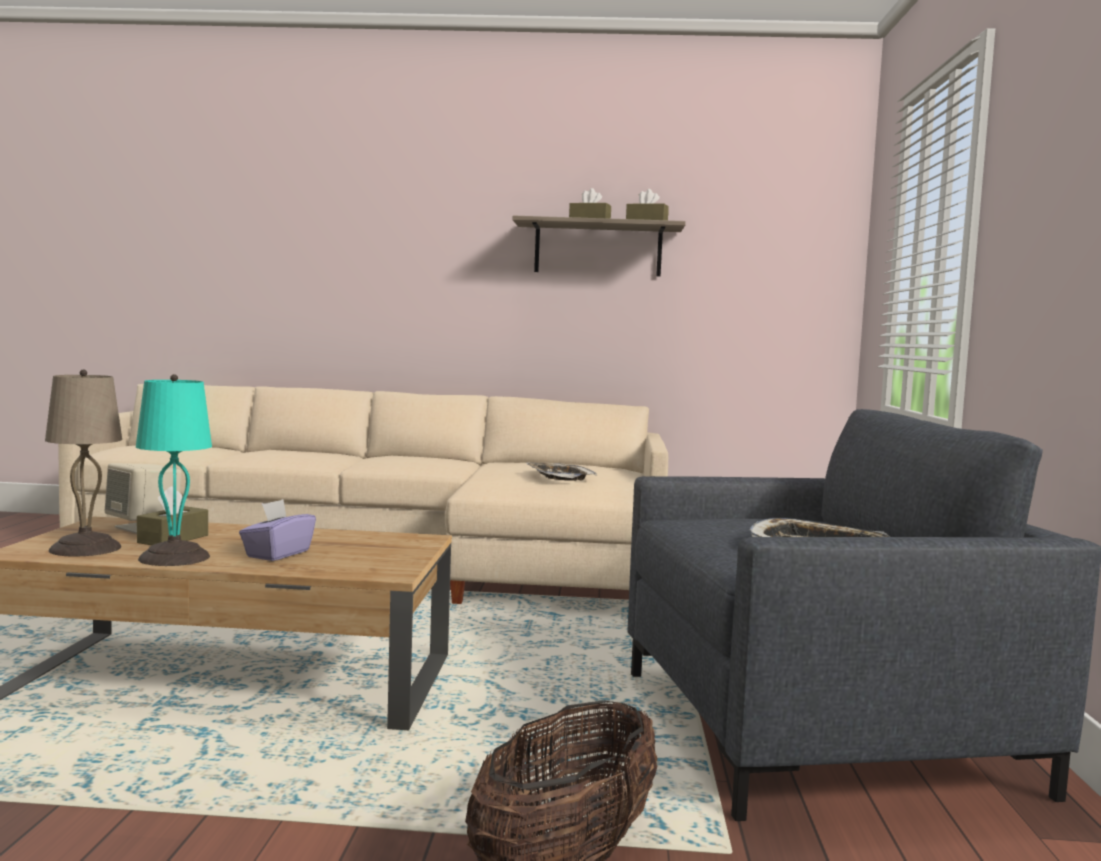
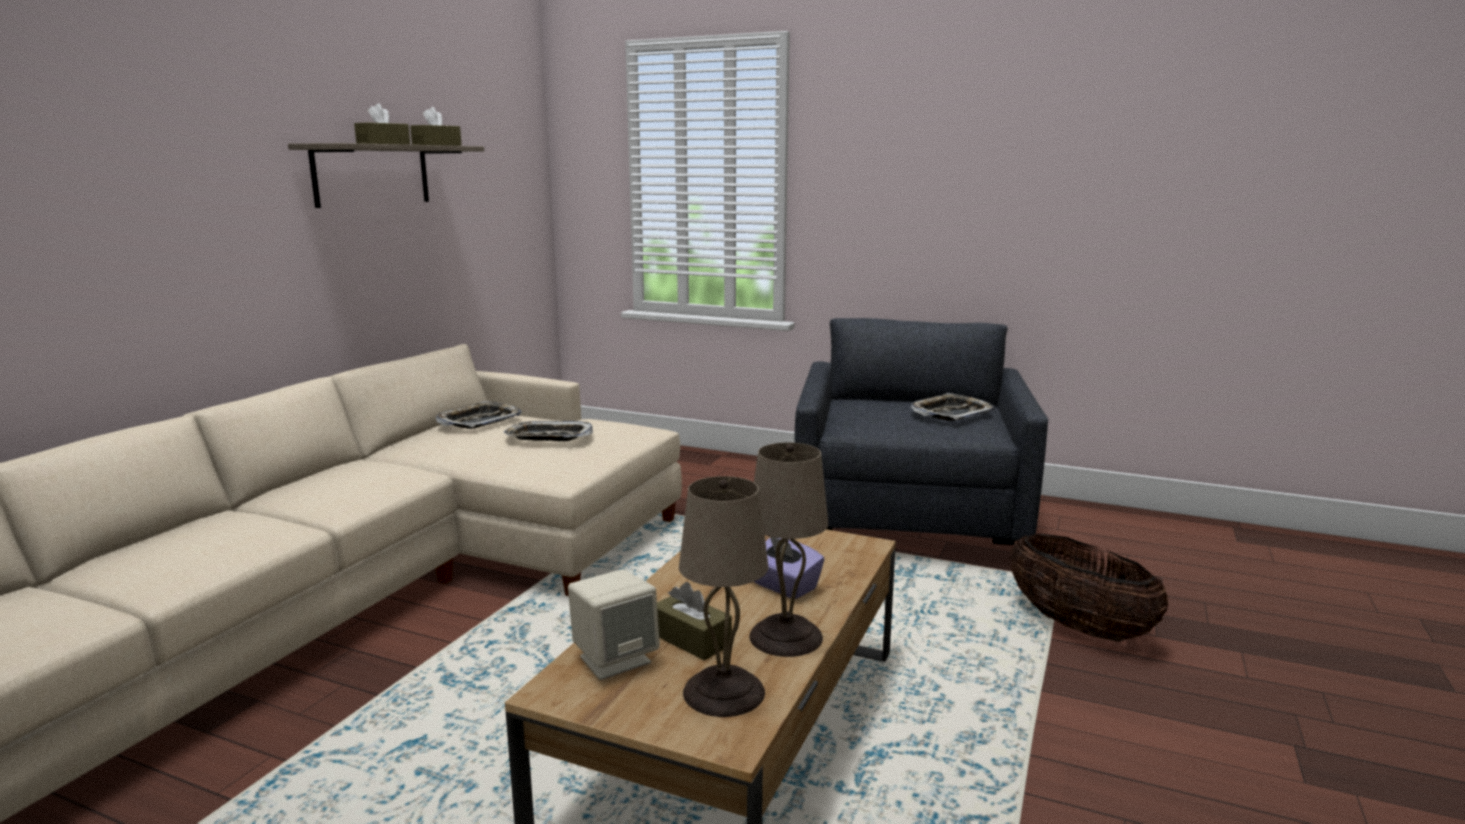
camera: 70 degrees left, 10 degrees up
turquoise table lamp [136,374,212,566] -> beige table lamp [749,442,828,657]
none -> tray [436,401,522,429]

